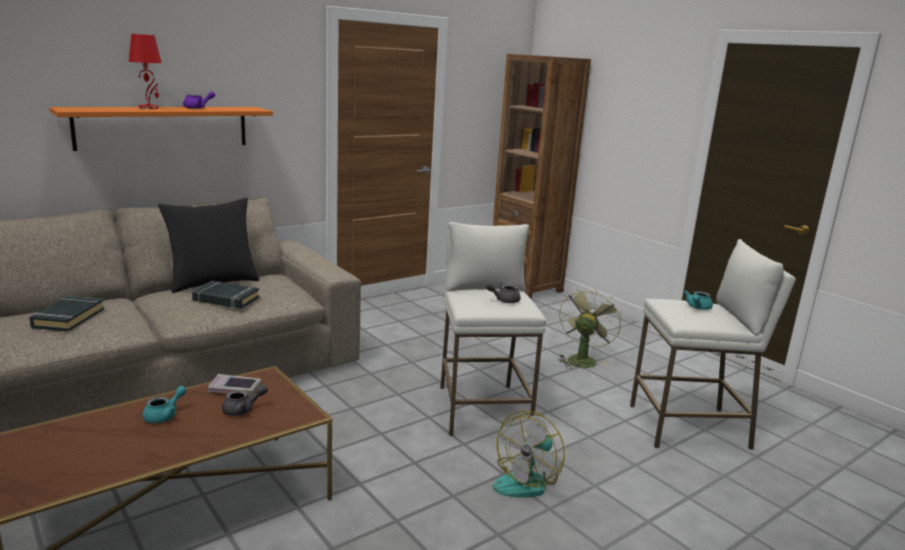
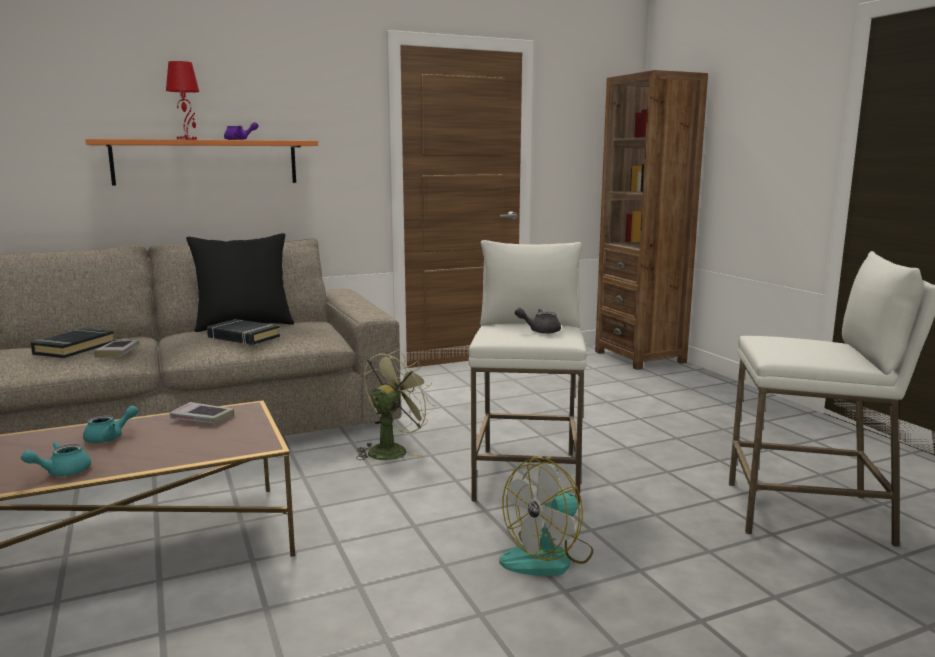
camera: 15 degrees right, 5 degrees down
grey teapot [222,385,268,416] -> none
green fan [558,287,622,369] -> green fan moved to [356,349,436,460]
turquoise teapot [684,290,713,310] -> turquoise teapot moved to [21,442,91,476]
none -> book [94,340,140,358]

